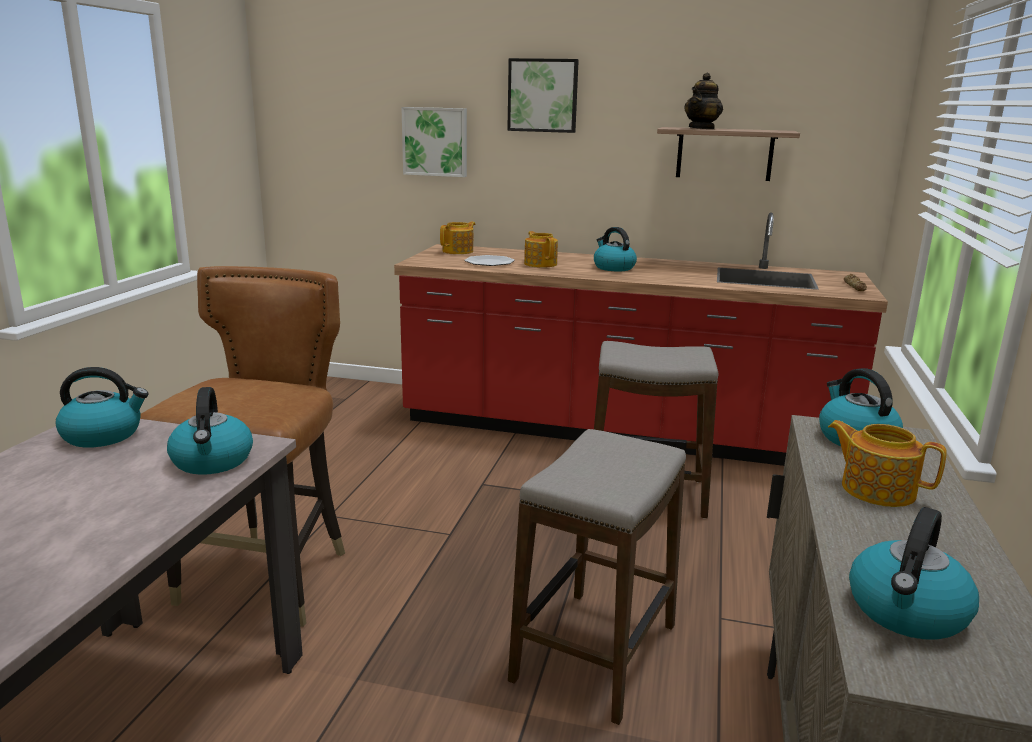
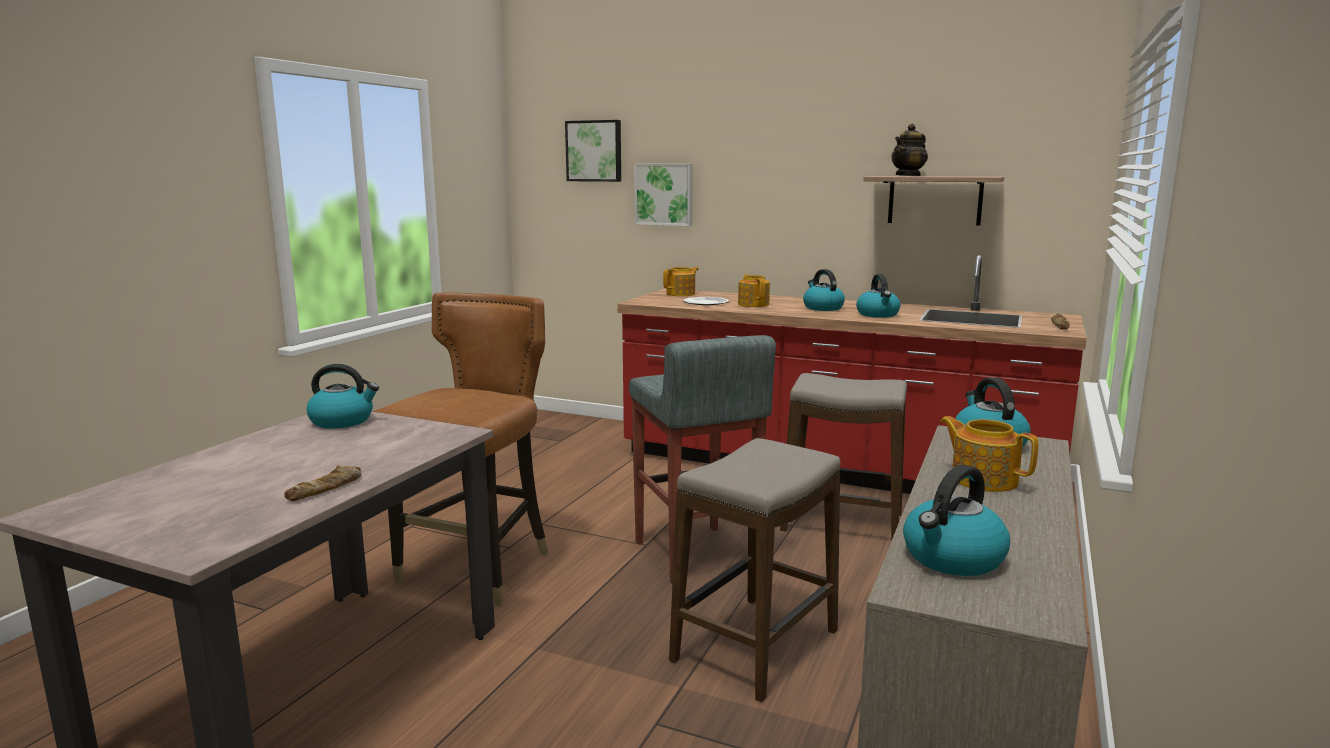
camera: 10 degrees right, 5 degrees down
kettle [167,387,253,475] -> kettle moved to [856,274,901,318]
picture [507,58,579,133] -> picture moved to [565,120,621,182]
none -> bread [284,465,361,501]
none -> grey stool [629,335,776,584]

